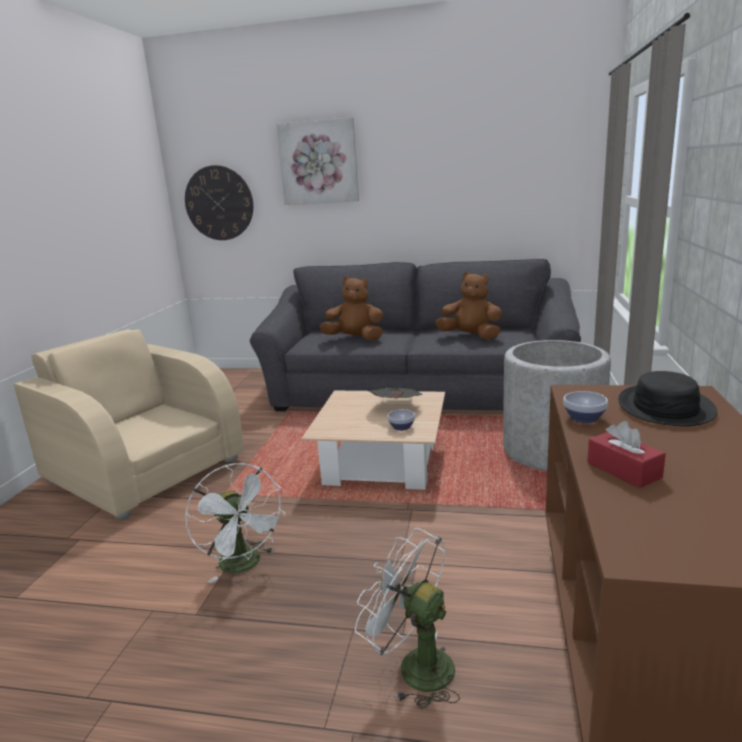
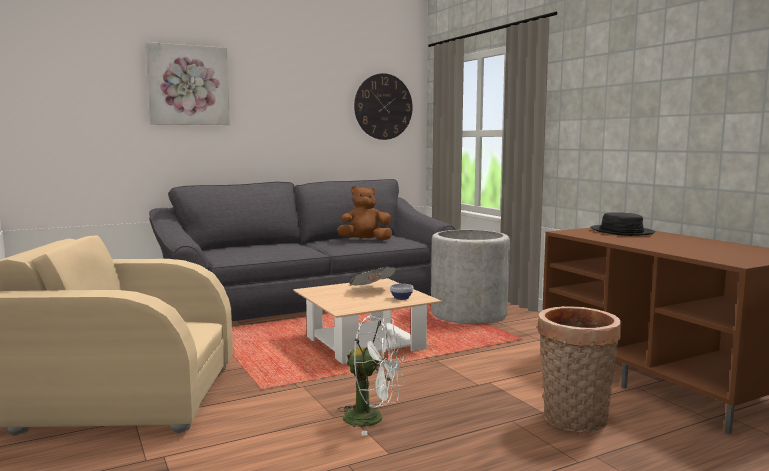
camera: 40 degrees left, 10 degrees down
wall clock [185,165,253,240] -> wall clock moved to [354,73,413,140]
brown plush toy [320,277,383,340] -> none
white fan [355,528,460,709] -> basket [537,306,621,432]
bowl [563,391,608,423] -> none
red tissue box [587,421,666,488] -> none

